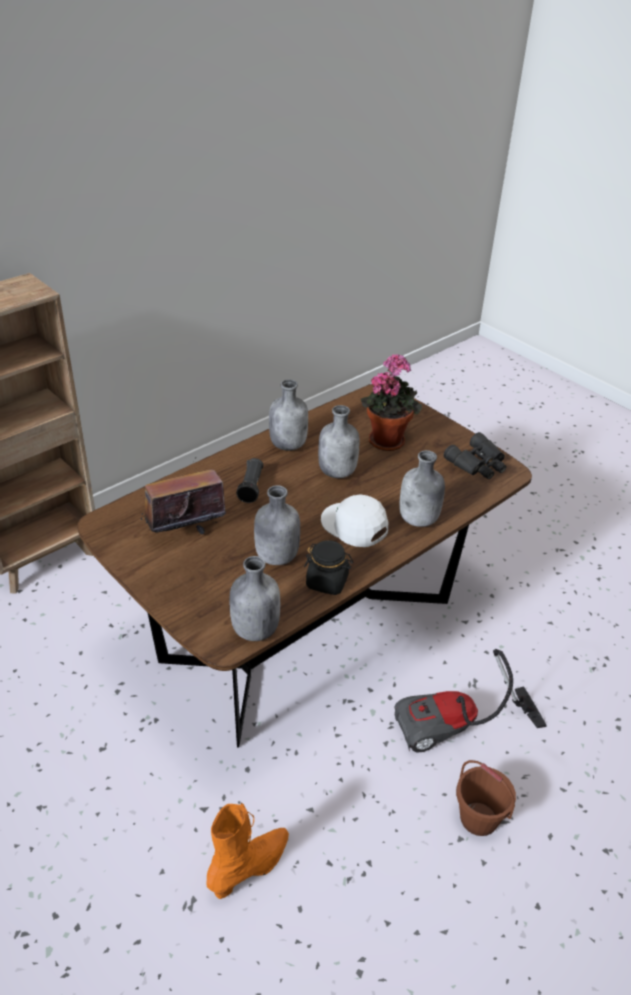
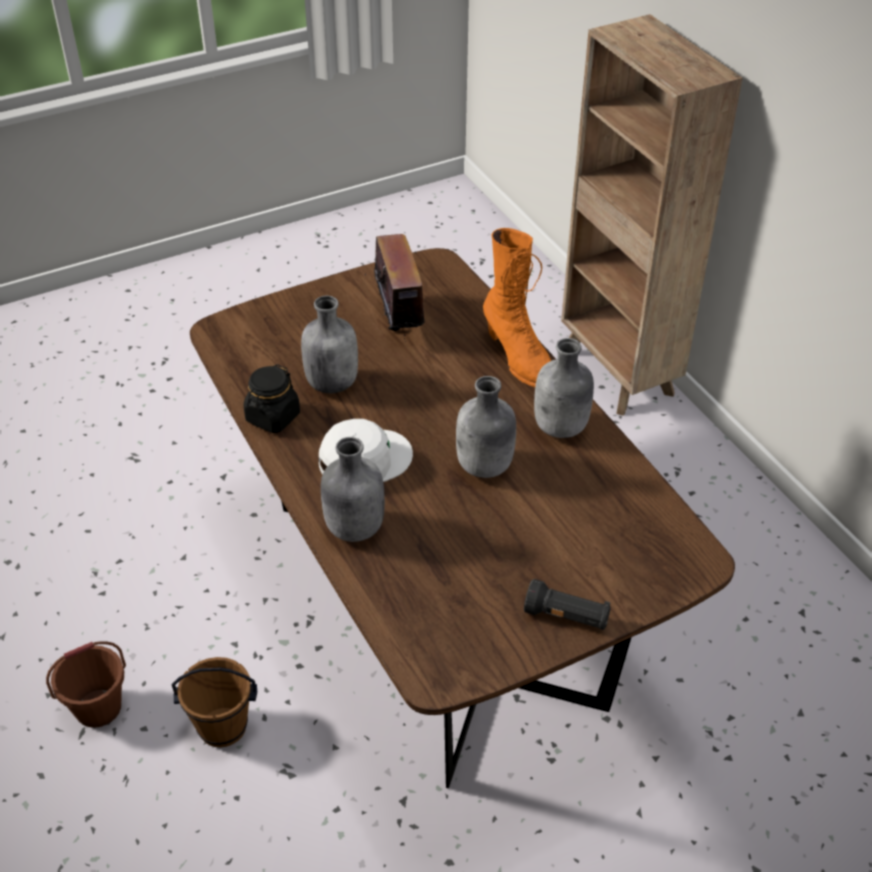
camera: 105 degrees right, 5 degrees up
orange boot [206,803,289,899] -> orange boot moved to [483,228,551,387]
grey bottle [229,556,280,641] -> none
black flashlight [236,458,263,503] -> black flashlight moved to [524,579,611,630]
potted plant [360,354,422,451] -> none
vacuum cleaner [394,649,547,753] -> brown bucket [171,657,257,747]
black binoculars [444,432,506,479] -> none

